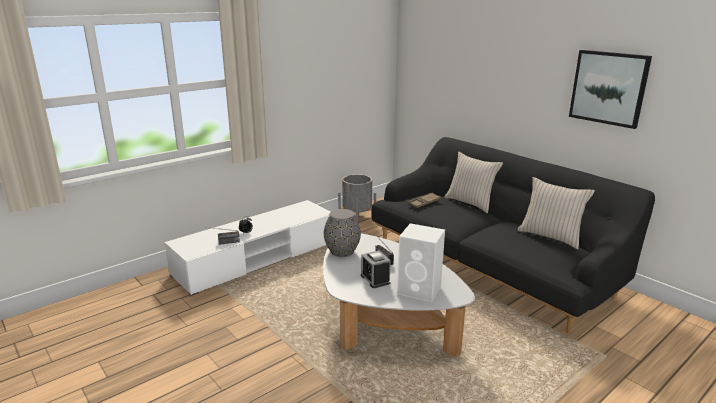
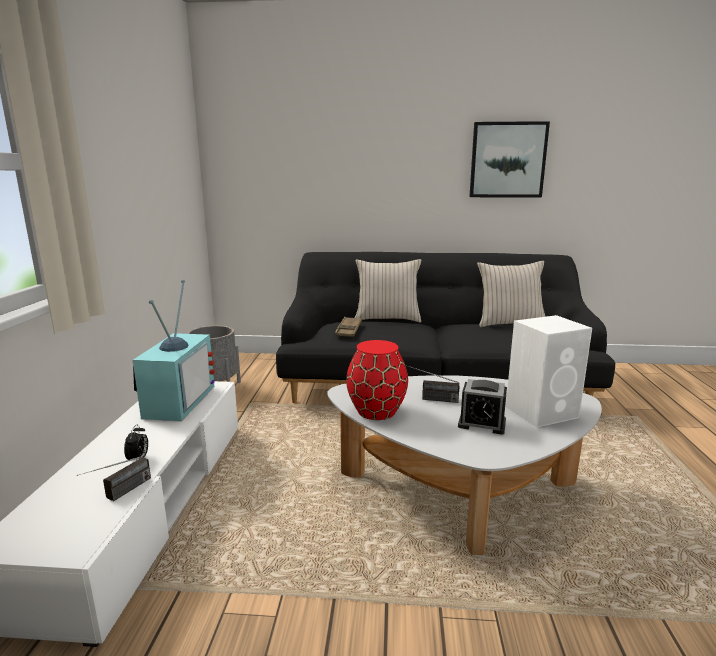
camera: 45 degrees left, 5 degrees down
grey vase [324,209,361,257] -> red vase [346,340,408,420]
none -> television [133,279,215,421]

